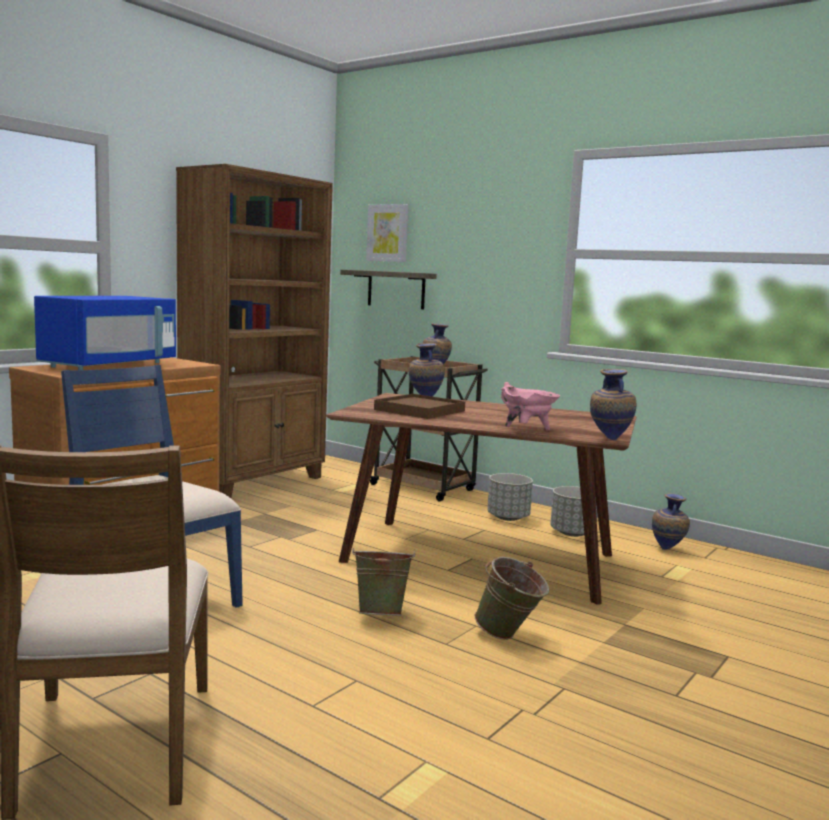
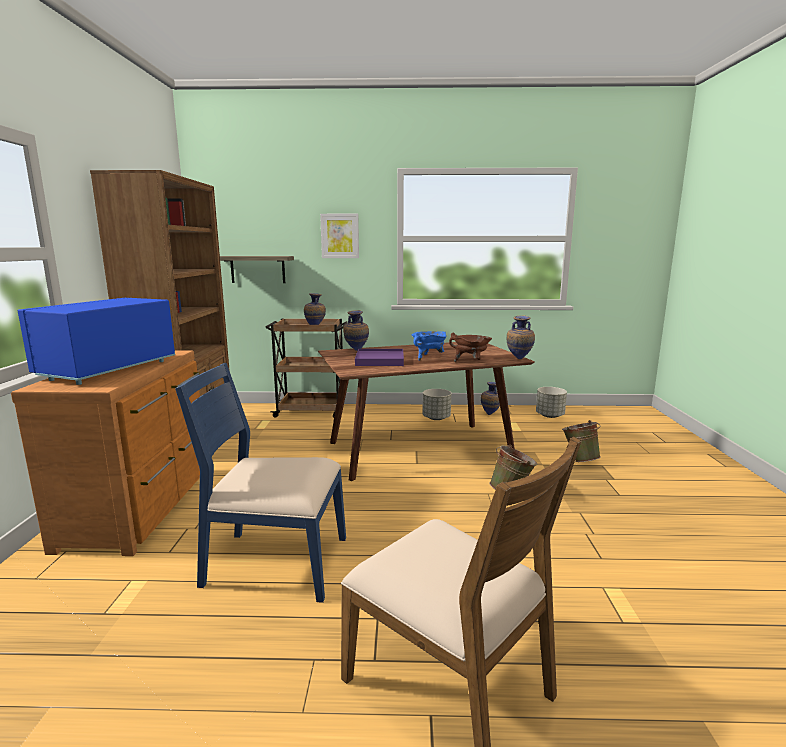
camera: 35 degrees left, 5 degrees up
blue microwave [34,296,176,370] -> blue microwave turned 150 degrees counterclockwise [17,298,175,385]
green bucket [352,548,416,616] -> green bucket moved to [562,420,601,462]
picture [366,204,408,262] -> picture moved to [320,214,359,258]
brown tray [374,394,465,419] -> purple tray [355,349,404,366]
grey planter [487,473,533,521] -> grey planter moved to [536,387,567,418]
pink cooking pot [501,382,560,431] -> brown cooking pot [449,333,492,362]
none -> blue cooking pot [412,331,447,360]

